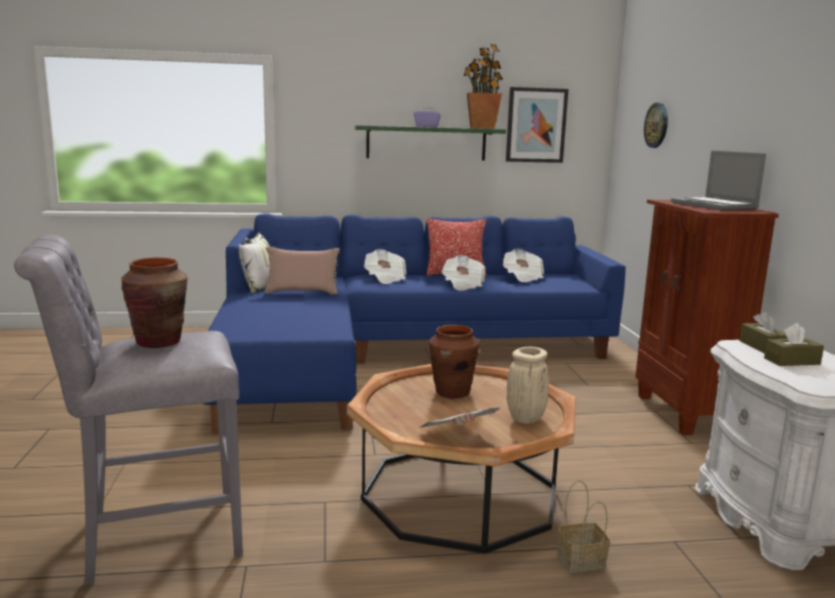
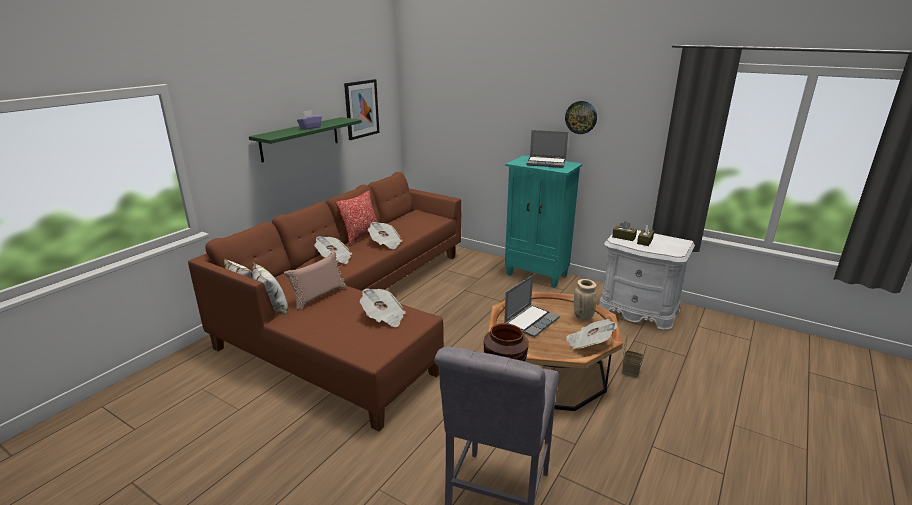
camera: 50 degrees left, 10 degrees up
blue sofa [203,213,626,434] -> brown sofa [188,172,461,431]
brown vase [429,325,480,399] -> laptop [504,275,560,337]
potted plant [464,44,504,129] -> none
newspaper [503,249,544,282] -> newspaper moved to [360,288,405,327]
brown cabinet [635,200,780,435] -> turquoise cabinet [505,155,582,287]
wall clock [644,103,668,148] -> wall clock moved to [565,101,597,134]

